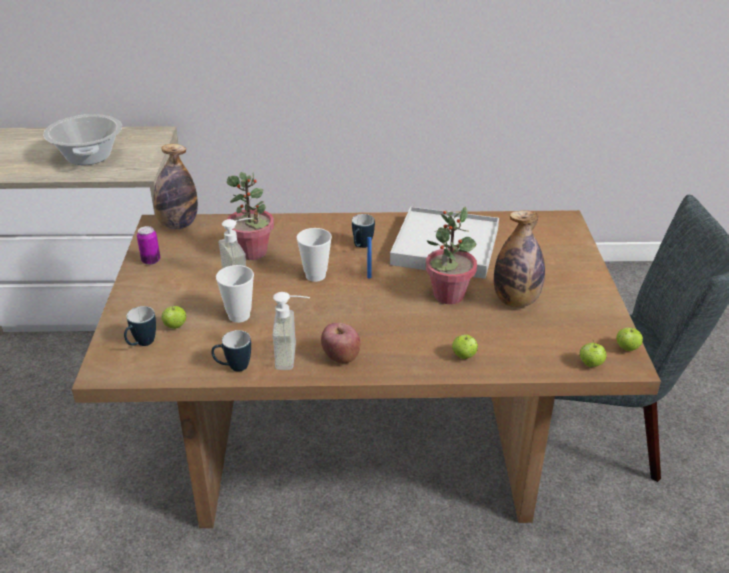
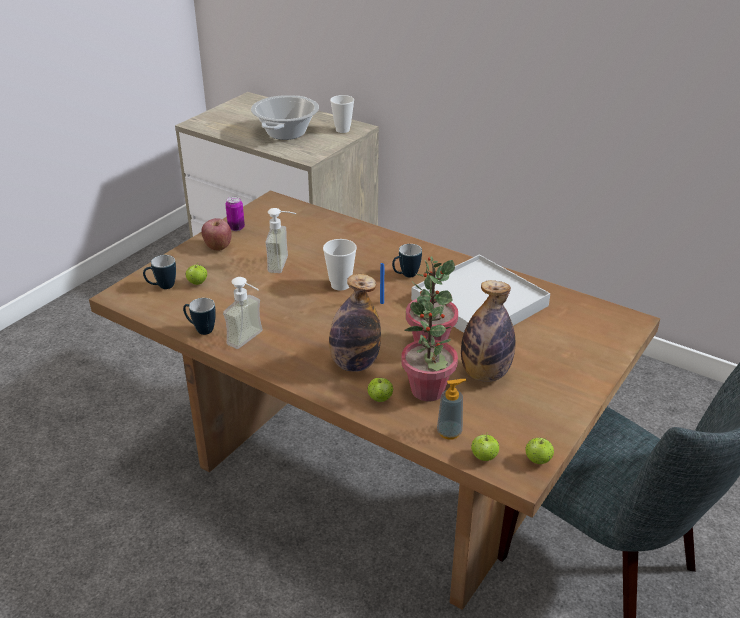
camera: 35 degrees right, 0 degrees up
bottle [153,144,198,229] -> bottle moved to [329,274,381,372]
cup [216,265,254,323] -> cup moved to [330,95,354,133]
potted plant [227,172,274,260] -> potted plant moved to [401,301,458,401]
apple [321,323,361,364] -> apple moved to [201,218,232,251]
none -> soap dispenser [437,379,466,440]

